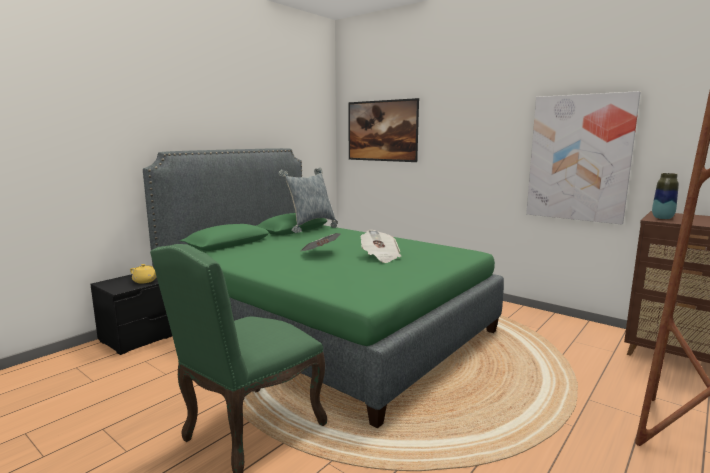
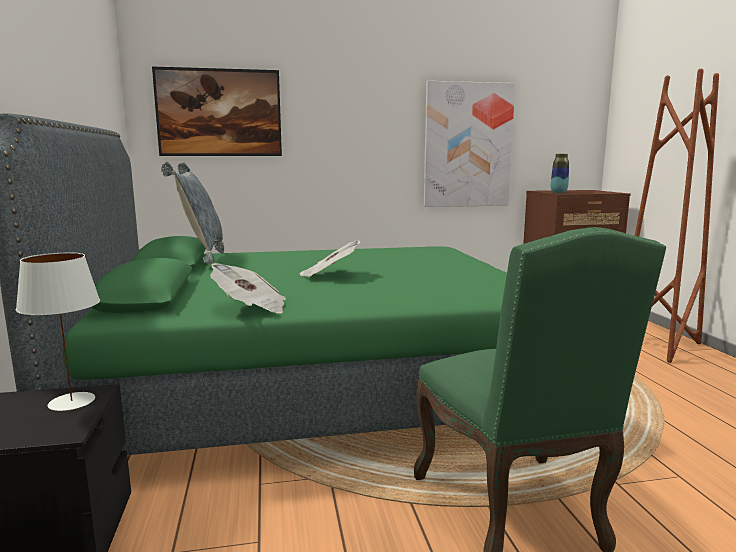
camera: 50 degrees left, 0 degrees up
yellow teapot [130,264,157,284] -> white table lamp [16,252,100,411]
newspaper [360,230,401,263] -> newspaper moved to [210,263,286,314]

